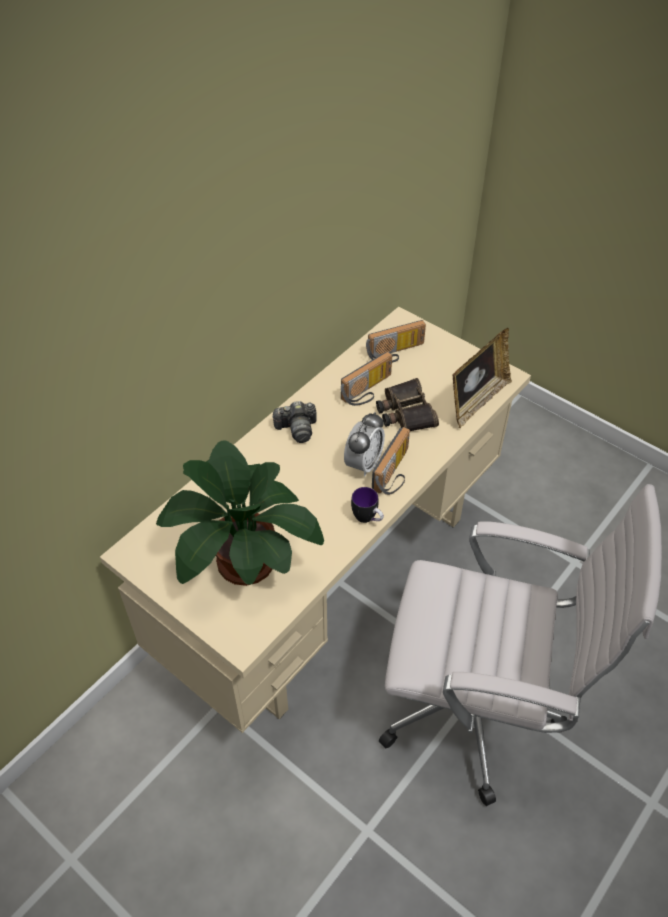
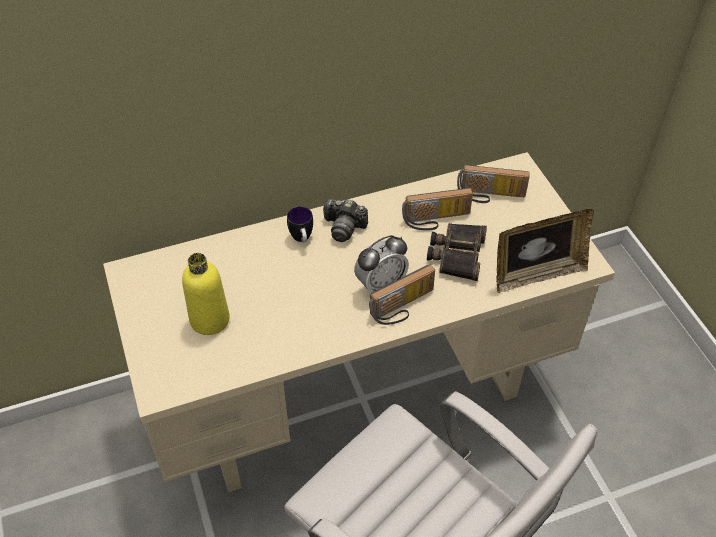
camera: 30 degrees right, 0 degrees up
potted plant [156,440,324,586] -> yellow bottle [182,253,230,335]
mug [351,487,384,523] -> mug moved to [287,206,313,242]

